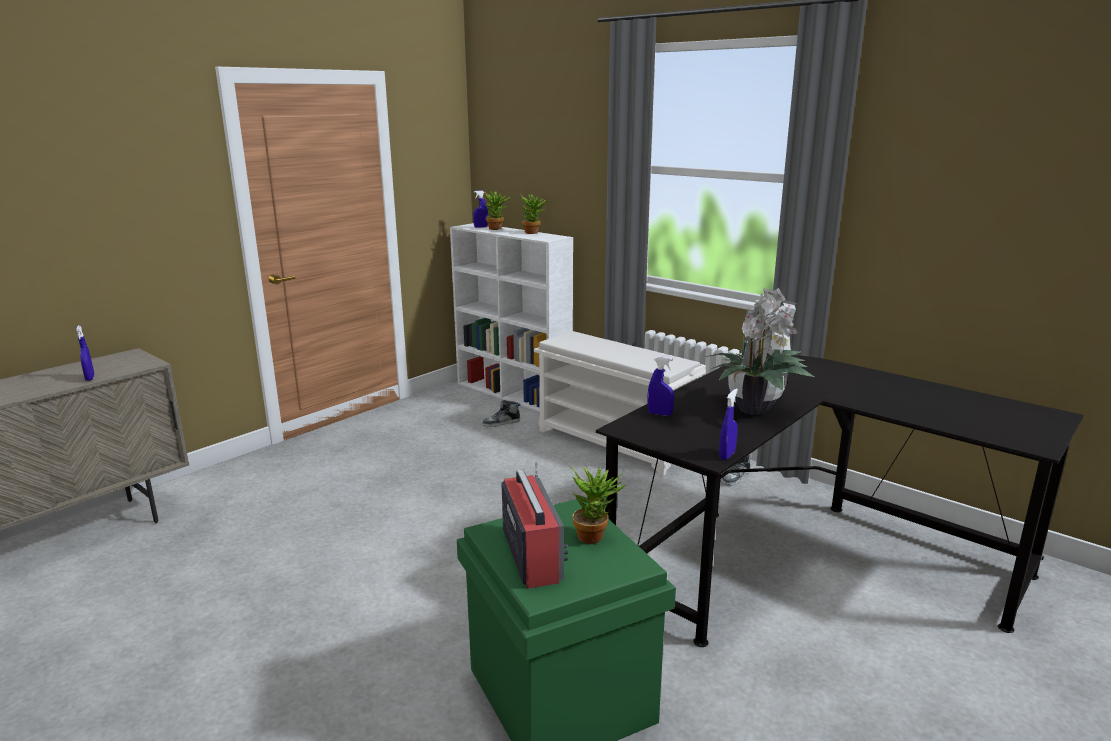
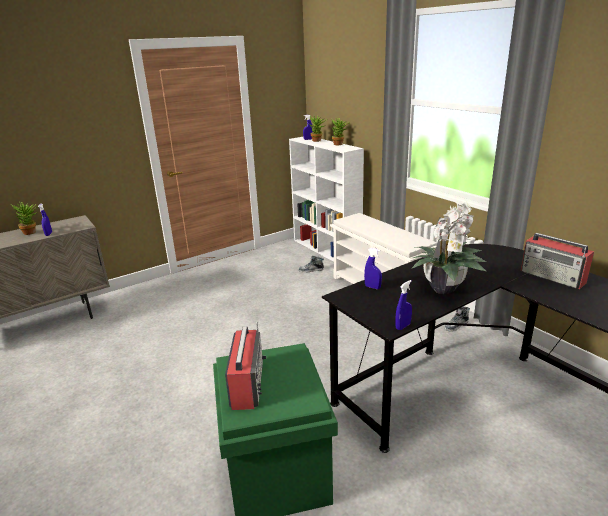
camera: 15 degrees right, 5 degrees up
potted plant [569,466,627,544] -> potted plant moved to [11,202,38,235]
none -> radio [521,233,594,289]

